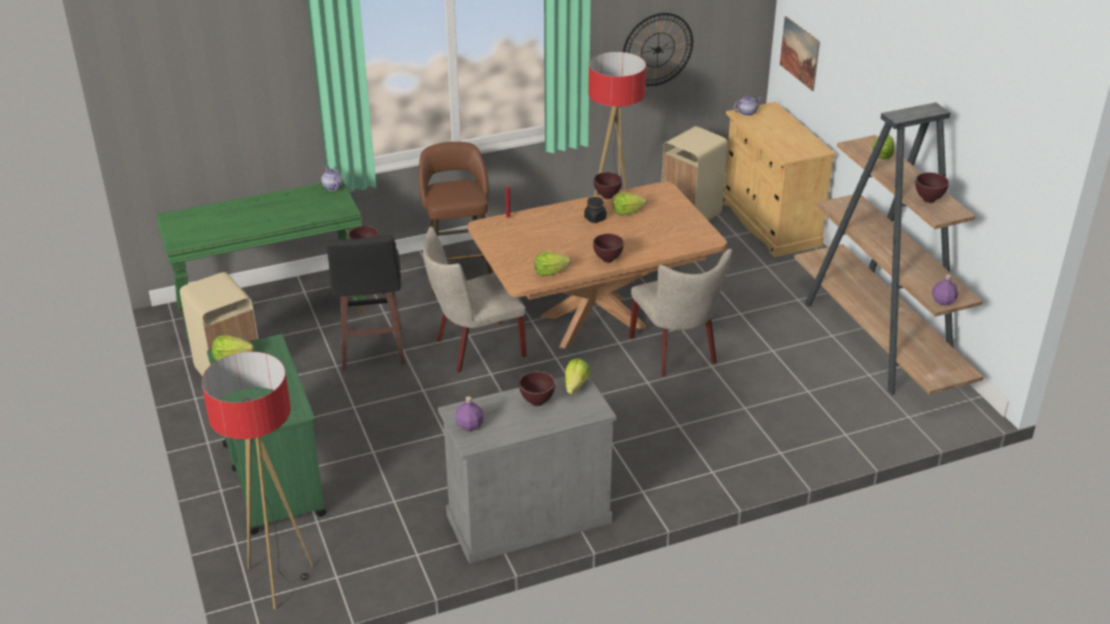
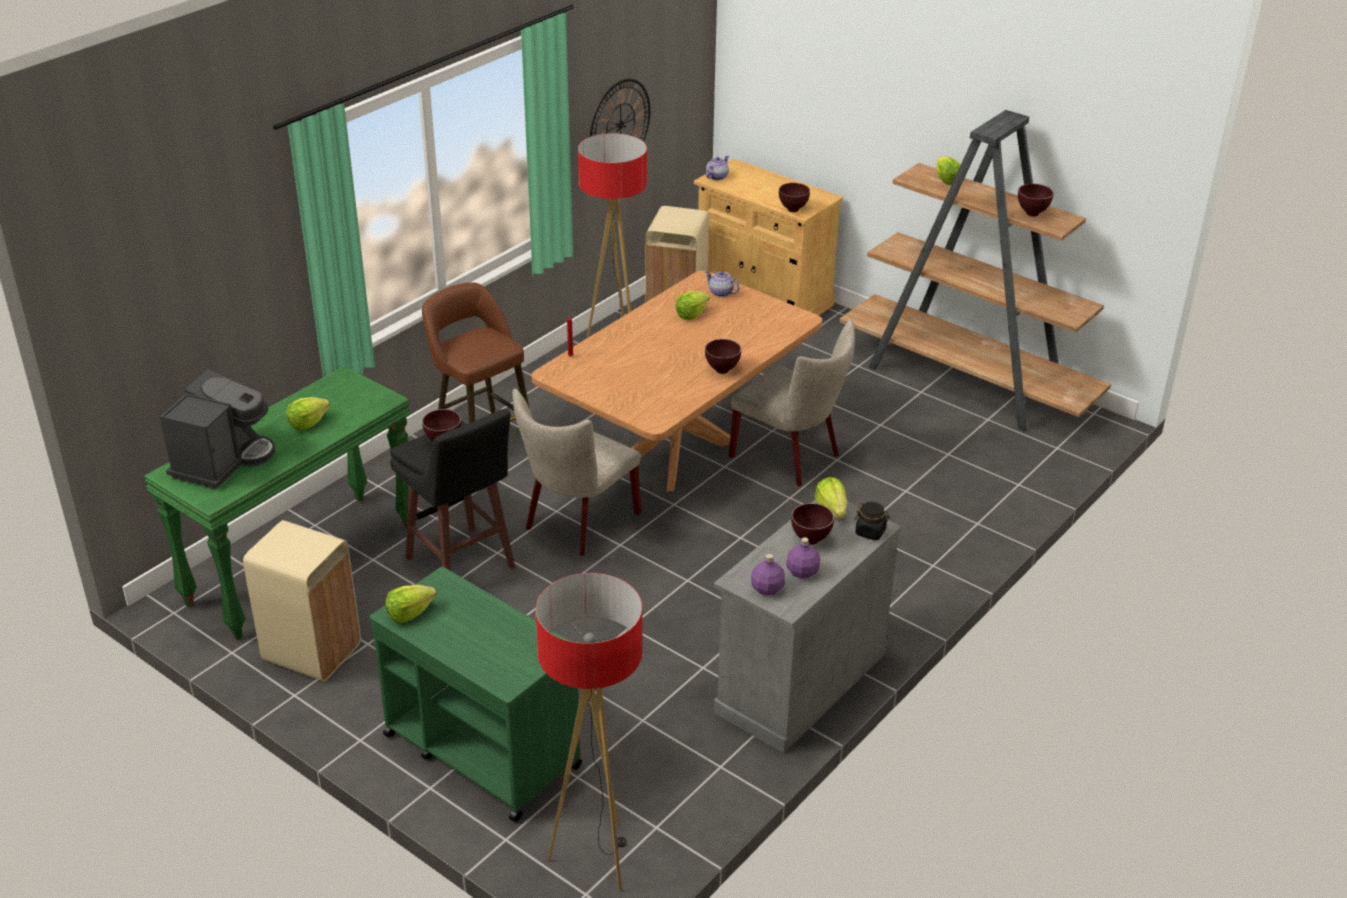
camera: 30 degrees left, 0 degrees up
teapot [321,166,343,191] -> teapot moved to [705,270,740,297]
lettuce [535,252,571,276] -> lettuce moved to [286,397,330,431]
black jar [584,197,606,223] -> black jar moved to [855,502,890,540]
brown bowl [594,172,622,199] -> brown bowl moved to [779,183,810,212]
picture [780,16,820,91] -> none
purple bottle [932,274,958,305] -> purple bottle moved to [786,537,820,579]
none -> coffee machine [160,369,275,489]

